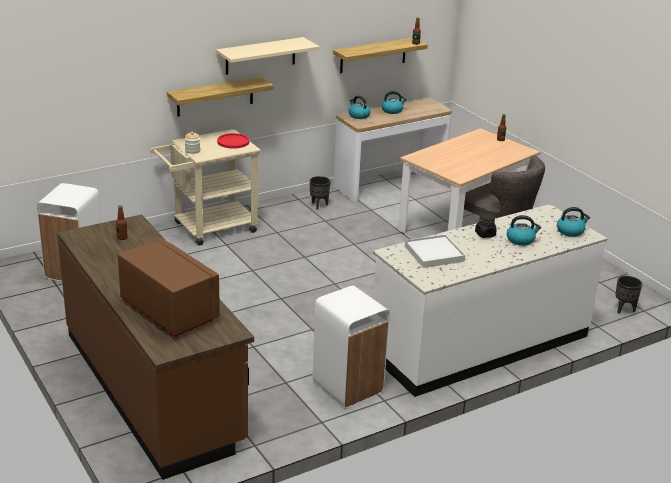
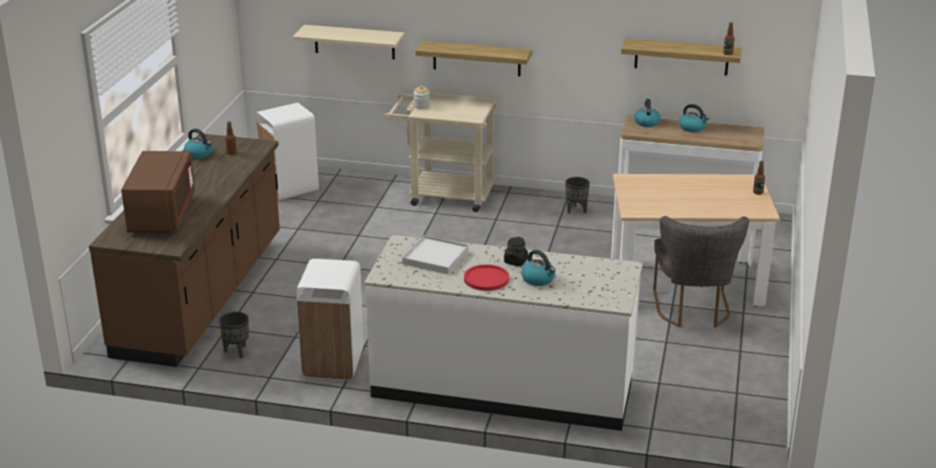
camera: 45 degrees right, 0 degrees up
beige shelf [216,37,320,75] -> beige shelf moved to [292,25,405,59]
red plate [217,133,250,149] -> red plate moved to [464,264,509,291]
kettle [557,207,590,237] -> kettle moved to [184,128,213,159]
black planter [615,276,642,314] -> black planter moved to [219,312,249,358]

